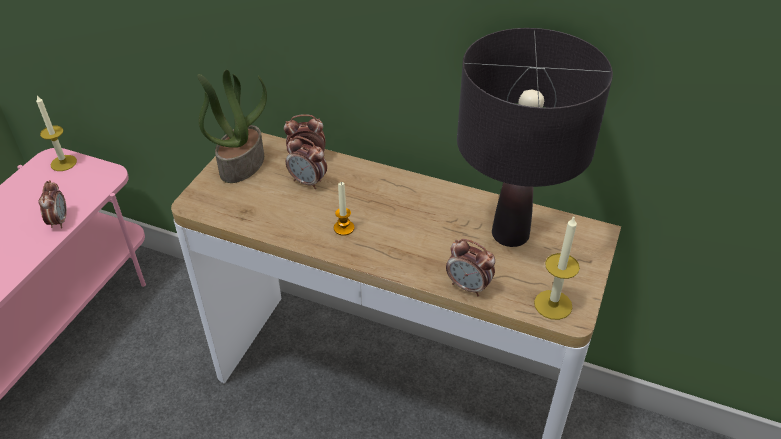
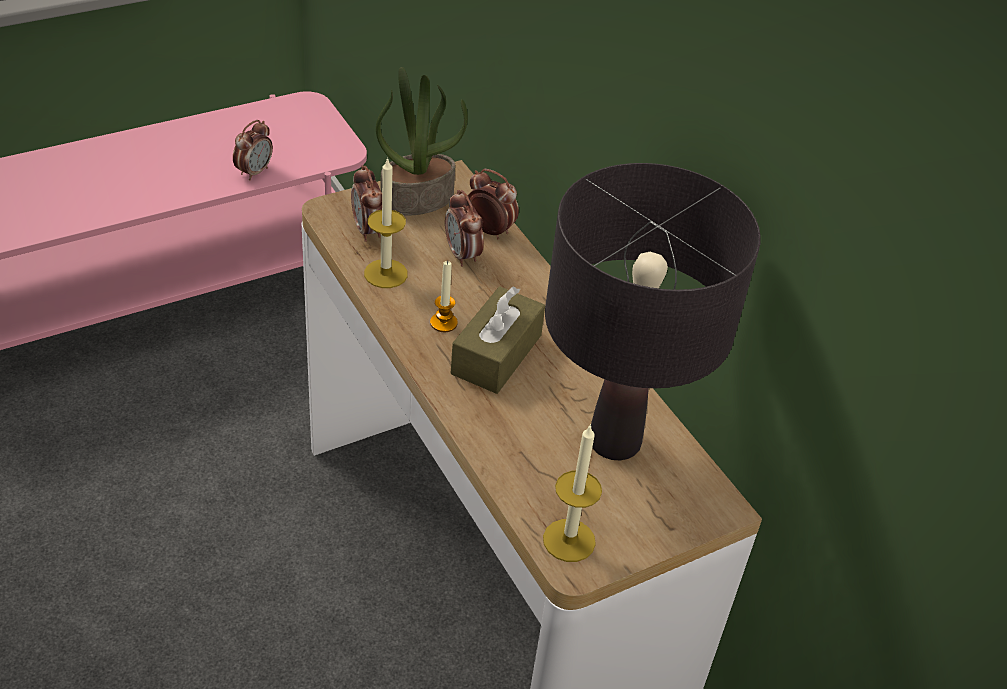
camera: 35 degrees right, 0 degrees up
candle [36,95,77,171] -> candle moved to [364,157,408,288]
alarm clock [446,239,495,296] -> alarm clock moved to [351,165,382,242]
none -> brown tissue box [451,286,545,394]

